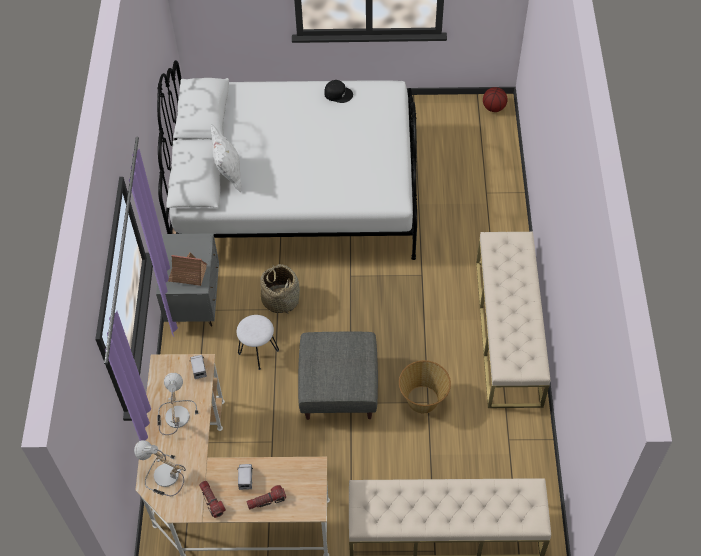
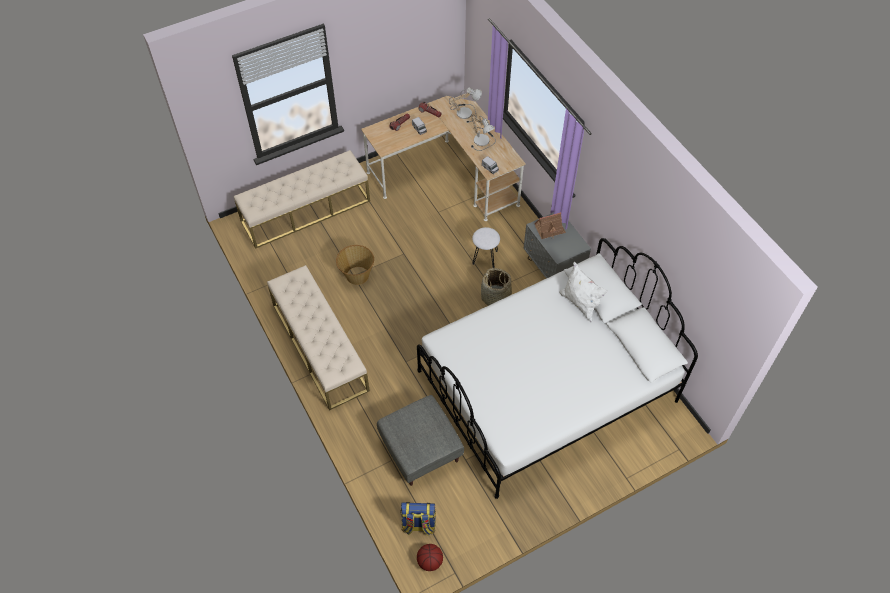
camera: 150 degrees right, 0 degrees up
grey ottoman [298,332,378,420] -> grey ottoman moved to [377,395,464,486]
black cap [324,80,353,103] -> none
none -> backpack [400,502,436,536]

